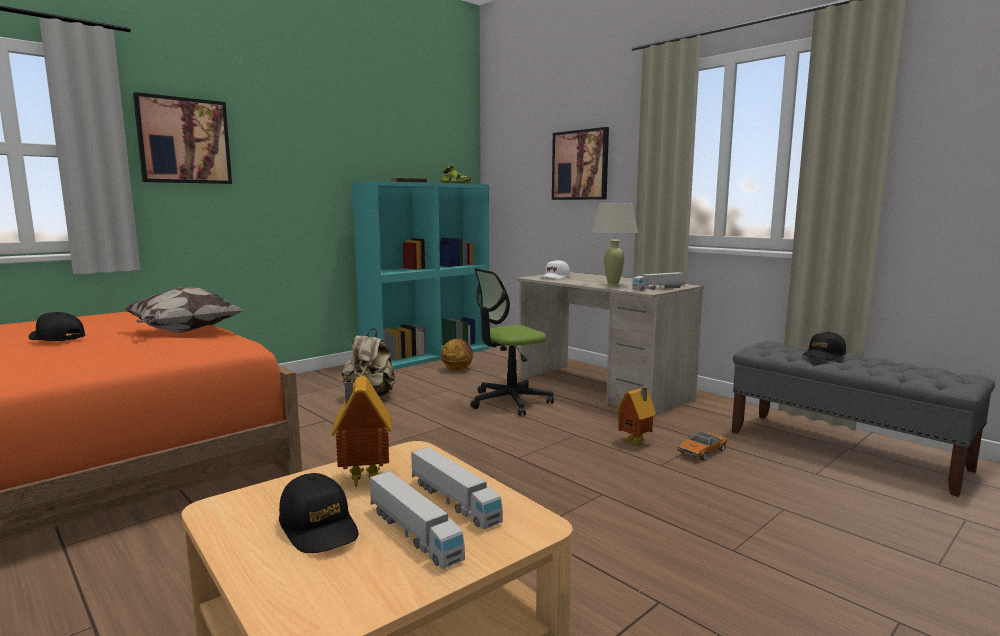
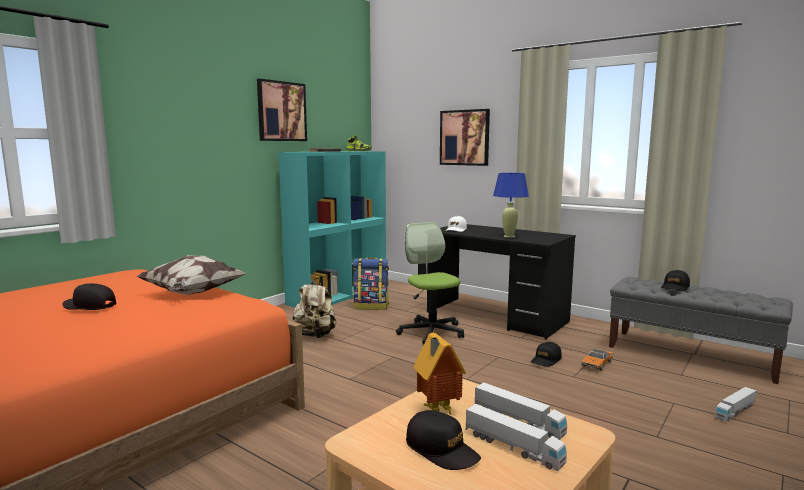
camera: 10 degrees left, 0 degrees up
picture [133,92,232,184] -> picture moved to [257,78,307,141]
basketball [441,339,473,371] -> backpack [353,257,389,310]
office chair [470,268,554,416] -> office chair turned 105 degrees clockwise [396,222,464,344]
beige desk [516,272,704,417] -> black desk [427,224,576,339]
beige table lamp [592,203,638,286] -> blue table lamp [493,173,529,238]
toy house [616,387,656,445] -> black cap [531,342,562,367]
toy truck [632,272,685,291] -> toy truck moved to [715,387,756,422]

